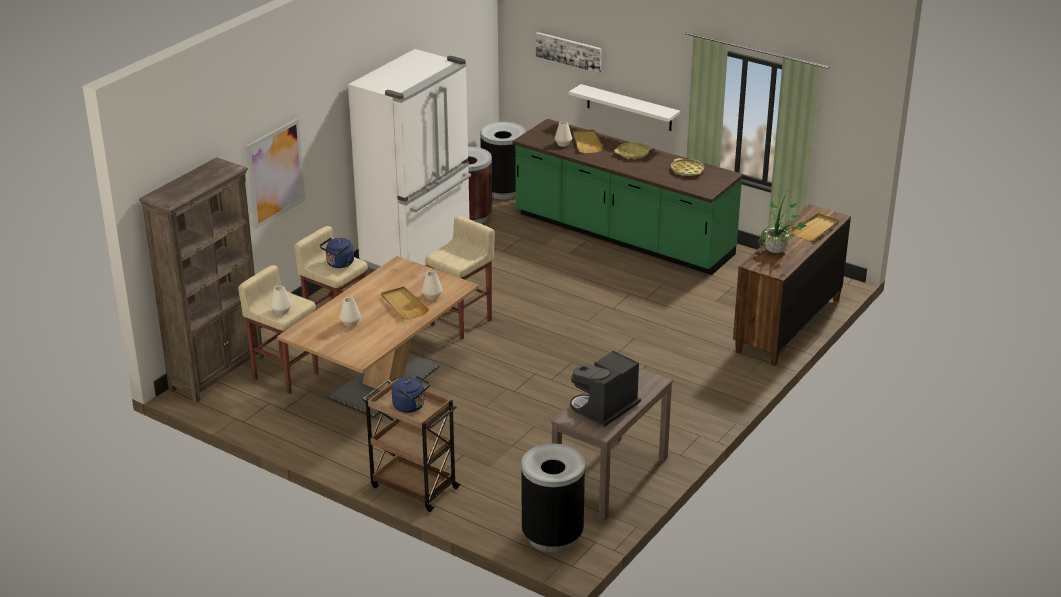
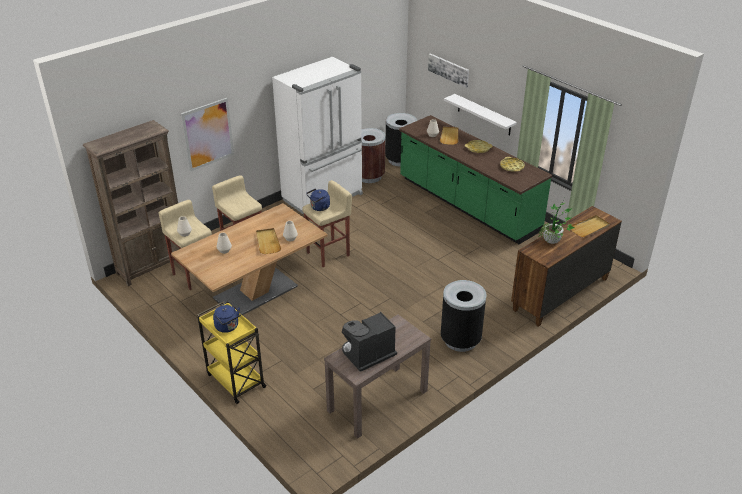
camera: 15 degrees right, 5 degrees up
blue kettle [320,237,354,268] -> blue kettle moved to [306,188,330,211]
brown cart [362,378,461,512] -> yellow cart [197,302,267,404]
black trash can [521,443,585,552] -> black trash can moved to [441,280,486,352]

